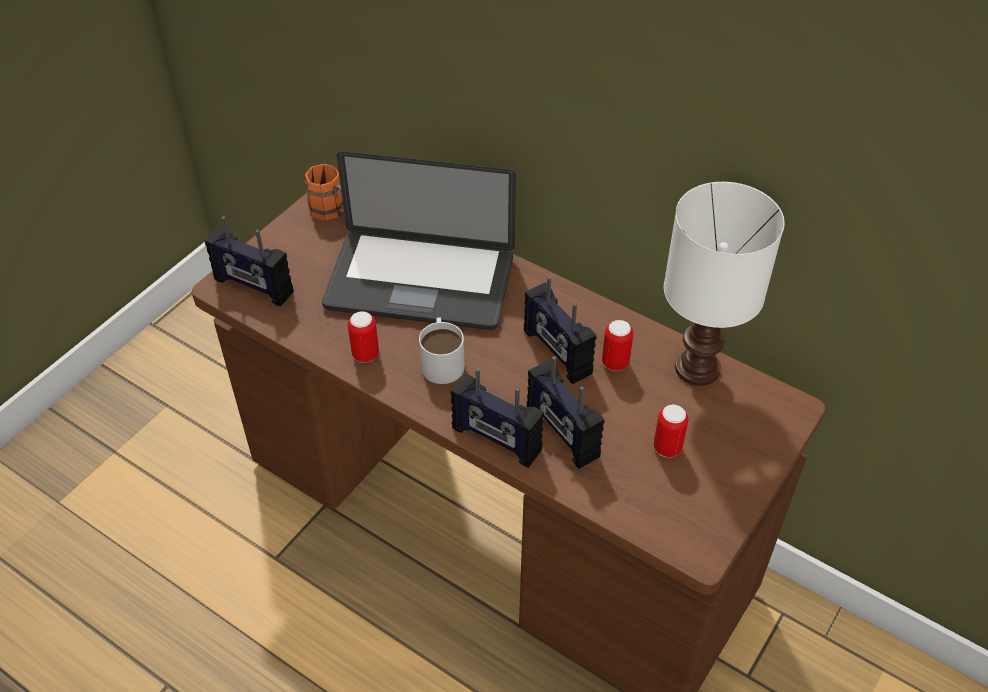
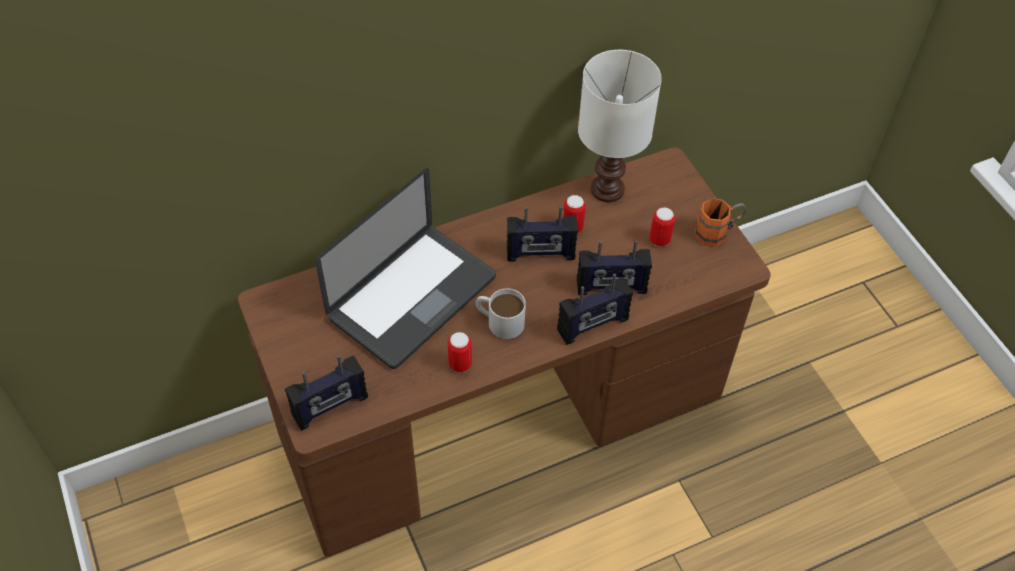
camera: 60 degrees left, 5 degrees up
orange mug [305,164,344,221] -> orange mug moved to [695,198,747,247]

